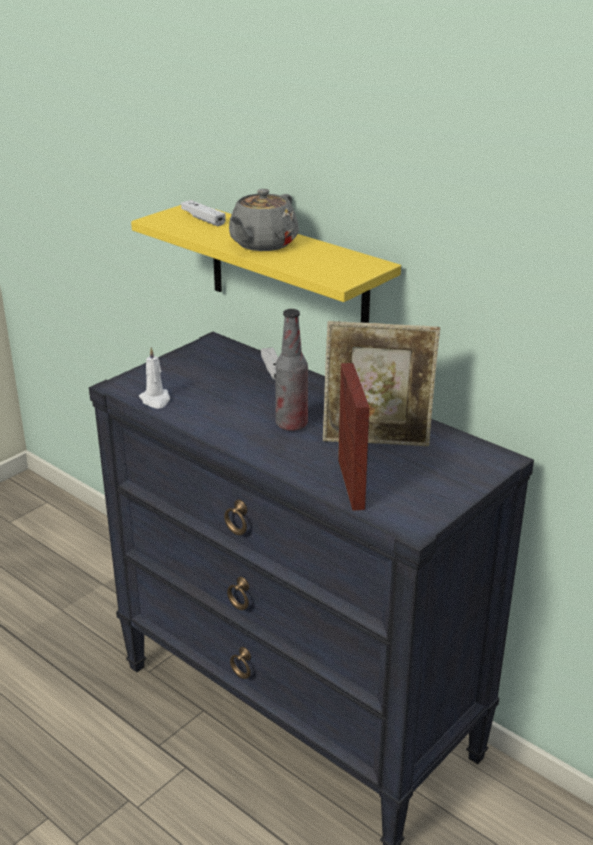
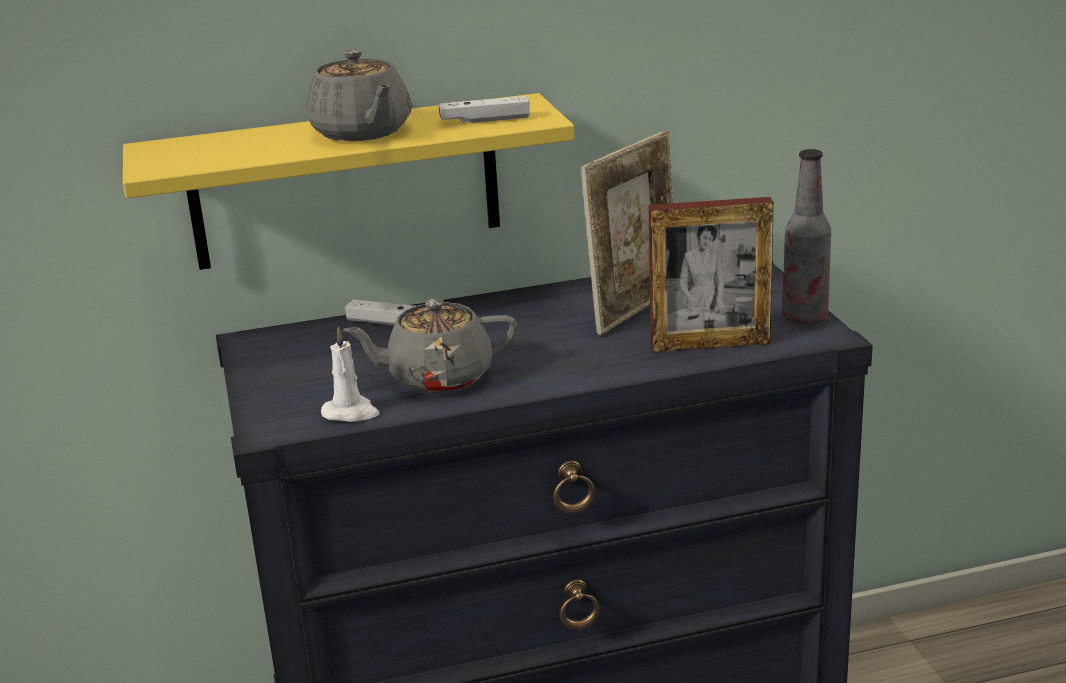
camera: 55 degrees left, 5 degrees down
white game controller [181,200,226,226] -> white game controller moved to [439,96,530,124]
bottle [275,309,308,431] -> bottle moved to [782,149,831,325]
picture frame [338,363,370,510] -> picture frame turned 150 degrees clockwise [649,197,774,352]
none -> grey teapot [343,299,517,394]

